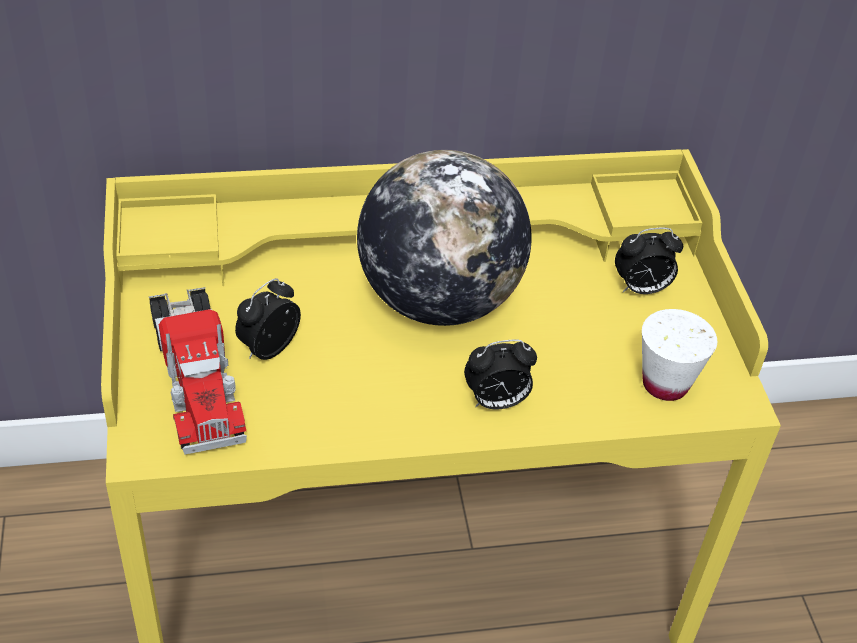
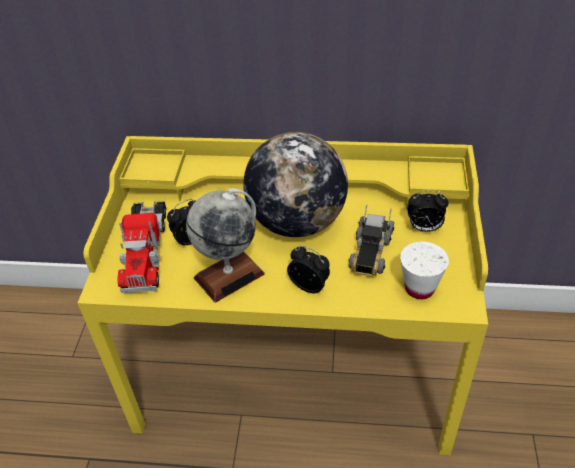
camera: 20 degrees right, 0 degrees up
alarm clock [464,340,537,410] -> alarm clock turned 150 degrees counterclockwise [287,246,330,293]
none -> globe [186,188,265,303]
none -> toy truck [349,204,394,276]

